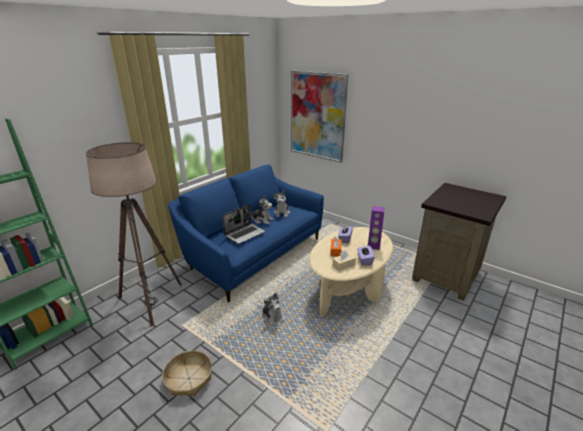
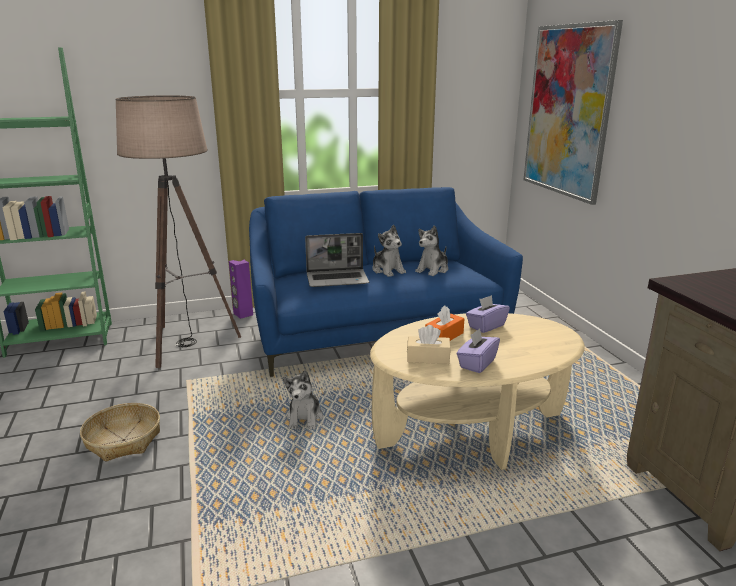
camera: 35 degrees right, 5 degrees down
purple speaker [368,206,385,250] -> purple speaker moved to [229,260,253,319]

